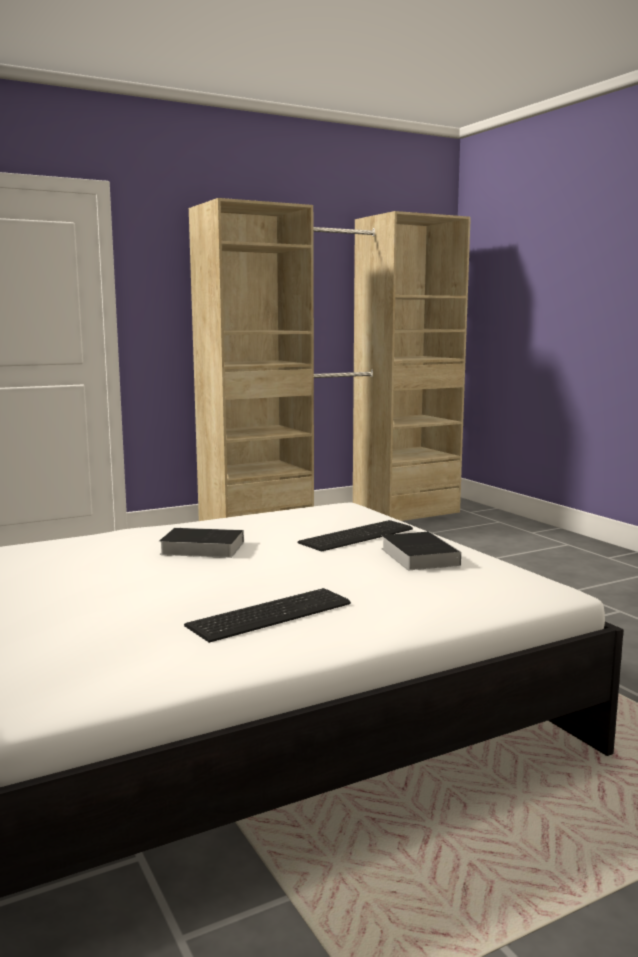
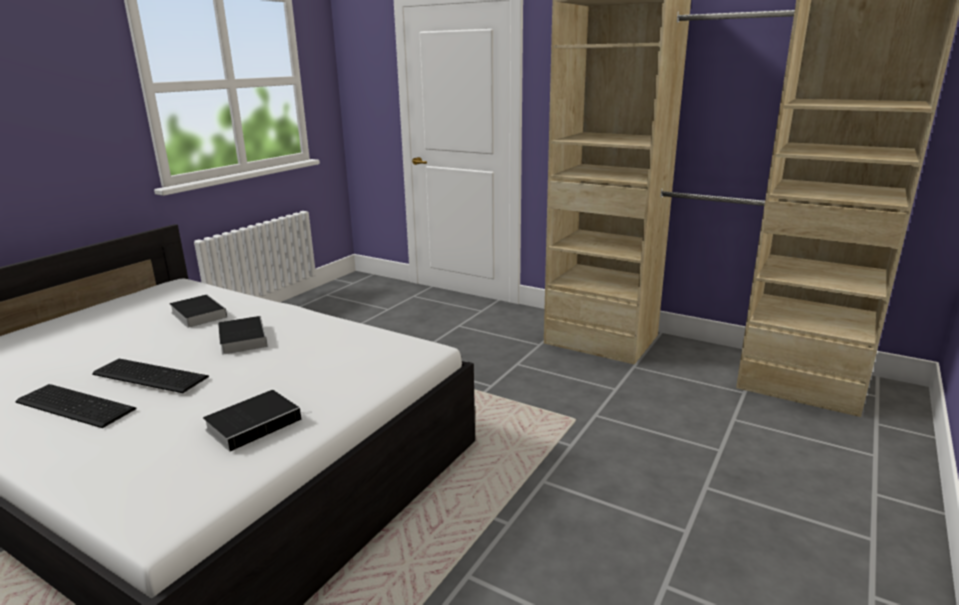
camera: 60 degrees right, 10 degrees up
keyboard [298,520,413,552] -> keyboard moved to [92,359,209,393]
none -> book [169,295,227,328]

